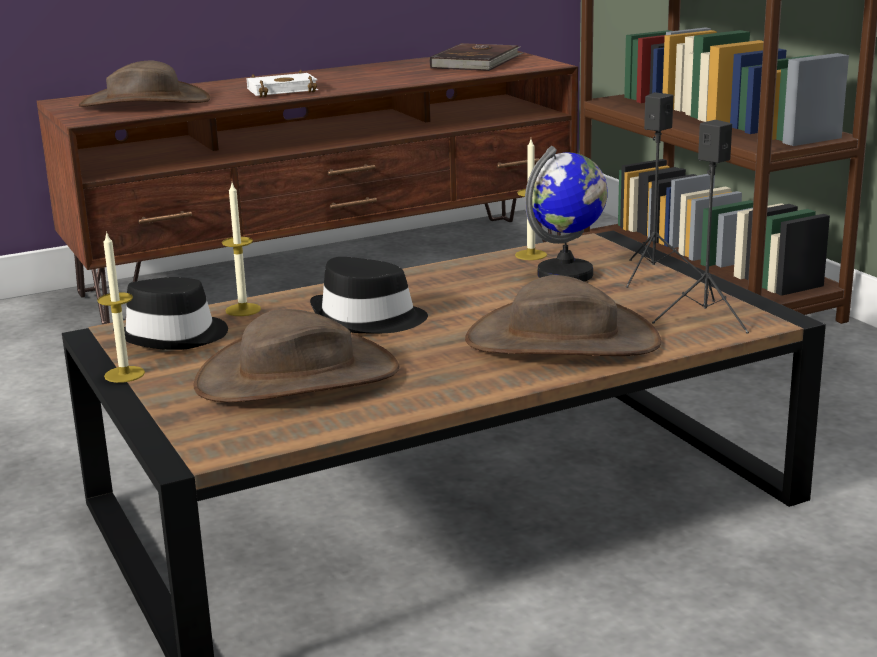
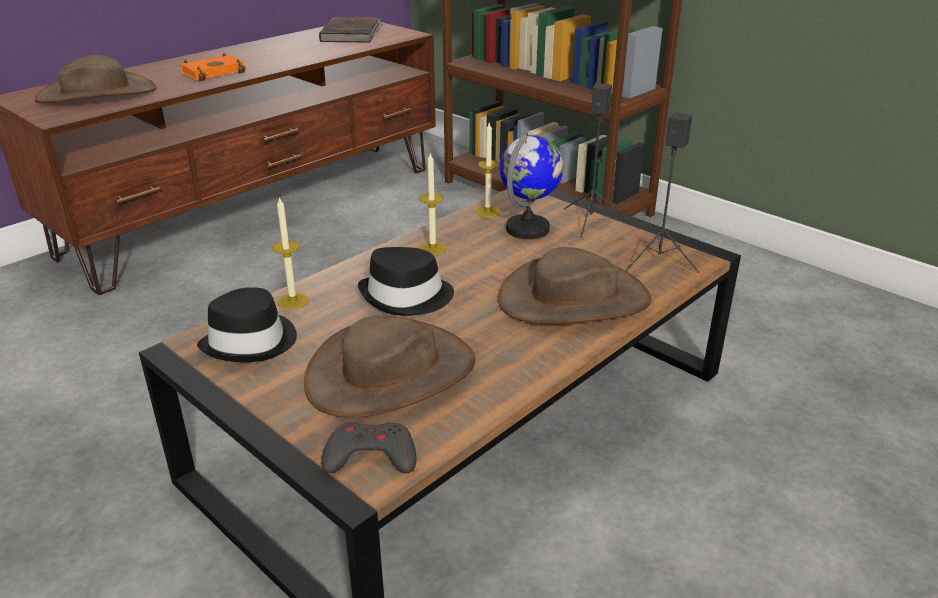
camera: 20 degrees left, 10 degrees up
candle [97,231,145,383] -> candle moved to [419,152,446,255]
white book [247,70,318,97] -> orange book [180,53,246,81]
none -> grey game controller [321,423,416,473]

